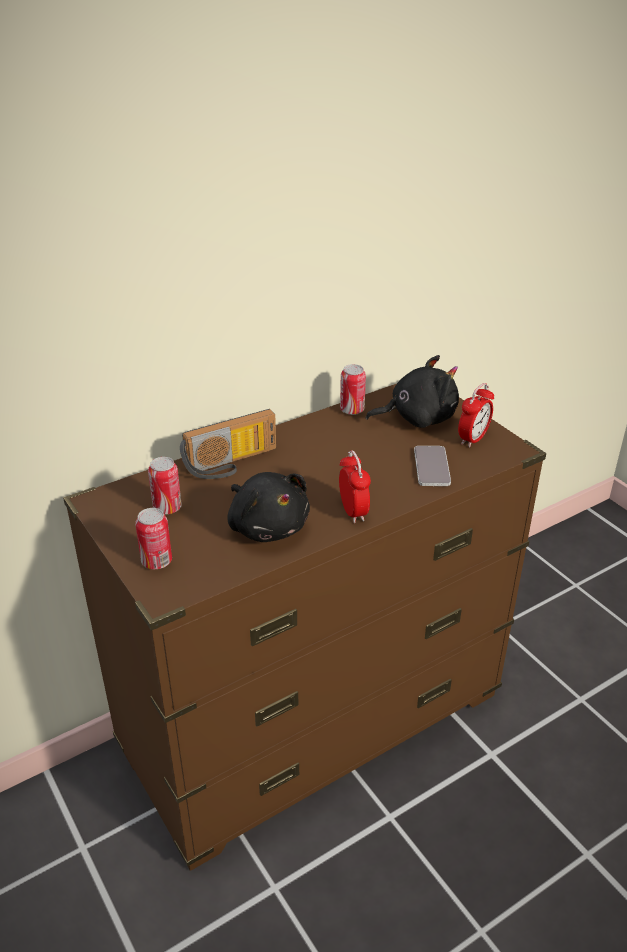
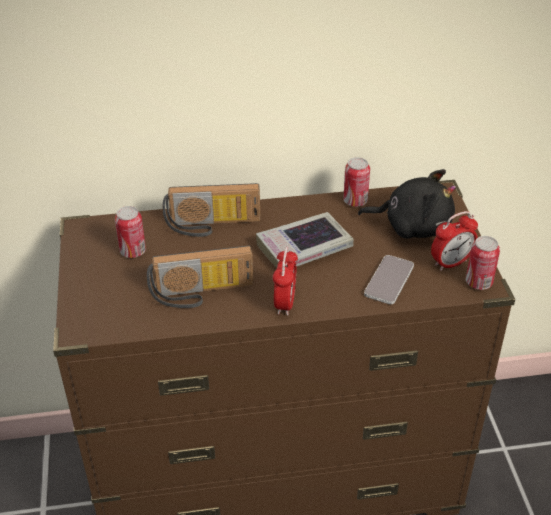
camera: 25 degrees right, 5 degrees up
can [135,508,172,569] -> can moved to [466,236,500,290]
black plush toy [228,472,310,542] -> radio [147,246,253,308]
none -> book [256,212,354,268]

